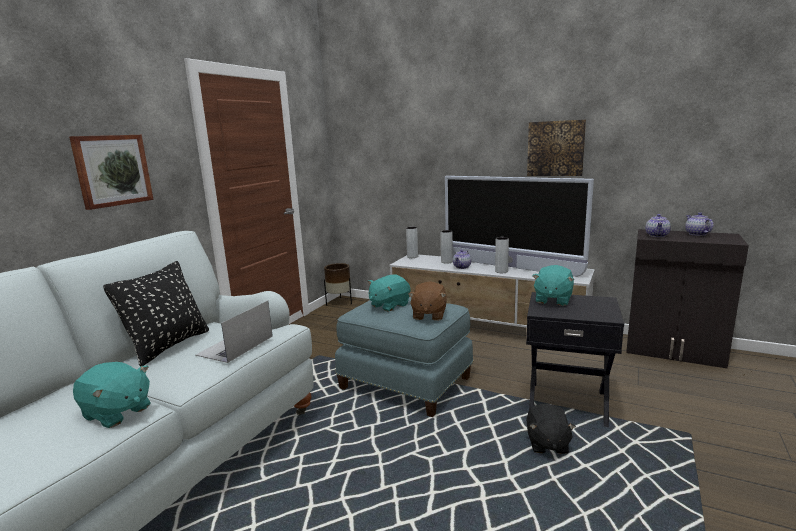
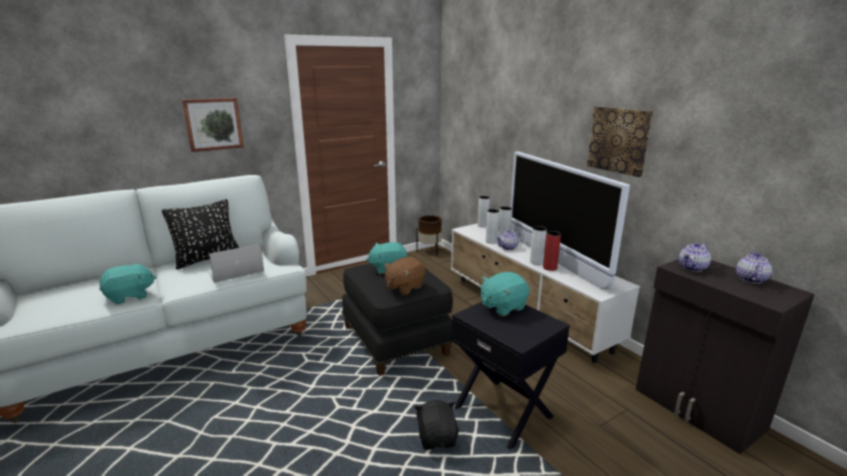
camera: 30 degrees right, 5 degrees up
turquoise plush toy [73,362,151,428] -> turquoise plush toy turned 90 degrees counterclockwise [99,262,156,304]
blue ottoman [335,297,473,417] -> black ottoman [342,263,453,376]
black plush toy [526,404,576,454] -> black plush toy turned 135 degrees clockwise [414,400,458,450]
none -> grey vase [486,209,500,244]
none -> red vase [543,231,561,271]

